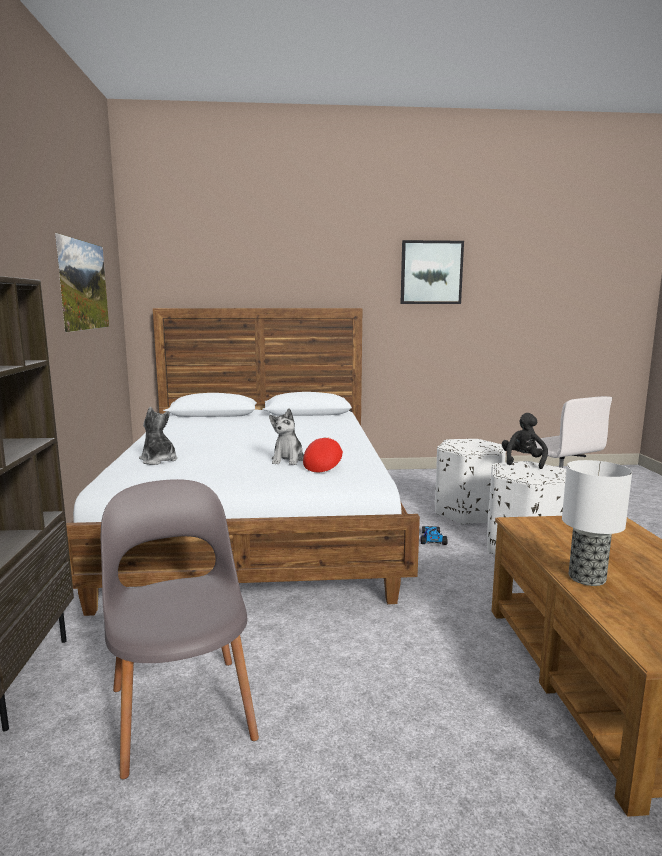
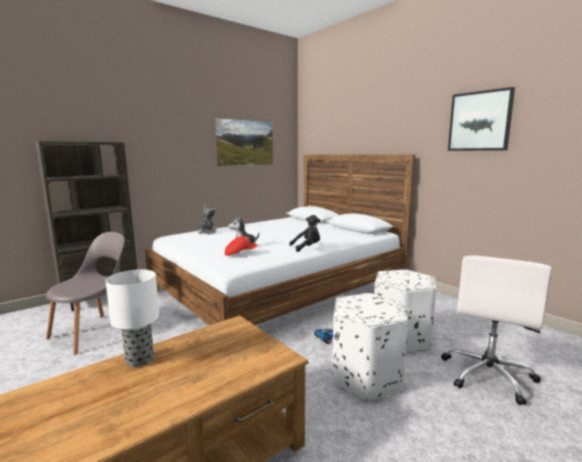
camera: 55 degrees right, 0 degrees up
black plush toy [502,413,548,469] -> black plush toy moved to [289,215,321,252]

